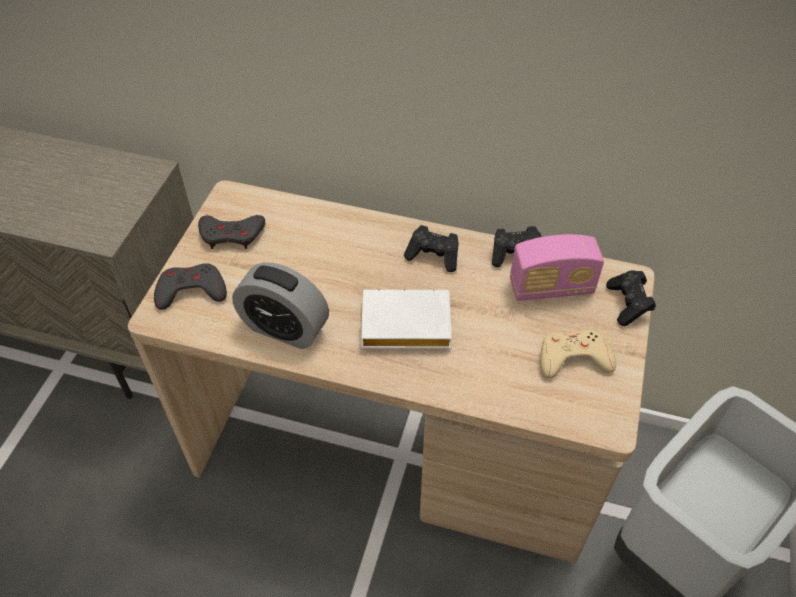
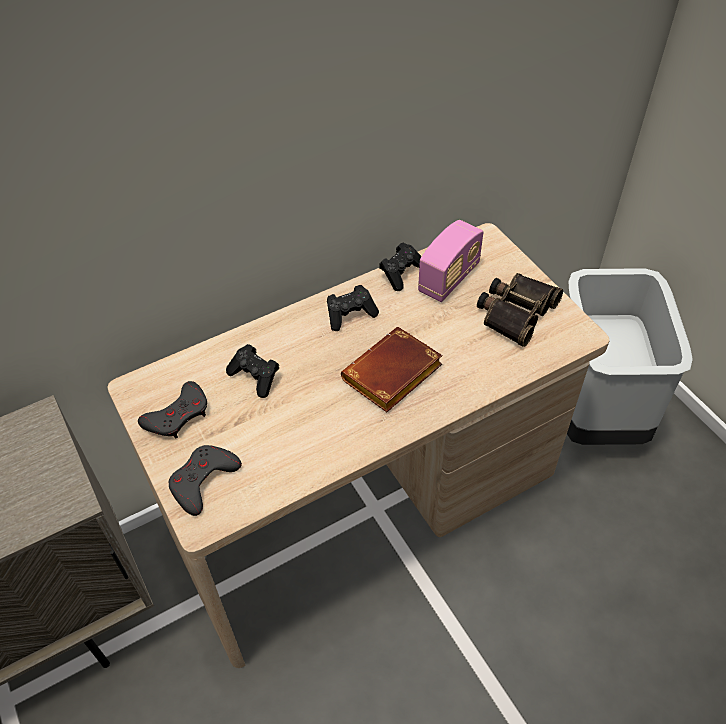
camera: 45 degrees left, 0 degrees up
alarm clock [232,262,329,349] -> none
white book [361,289,452,348] -> brown book [341,327,443,412]
beige game controller [540,330,616,379] -> binoculars [477,273,563,347]
black game controller [606,270,656,326] -> black game controller moved to [226,344,279,398]

